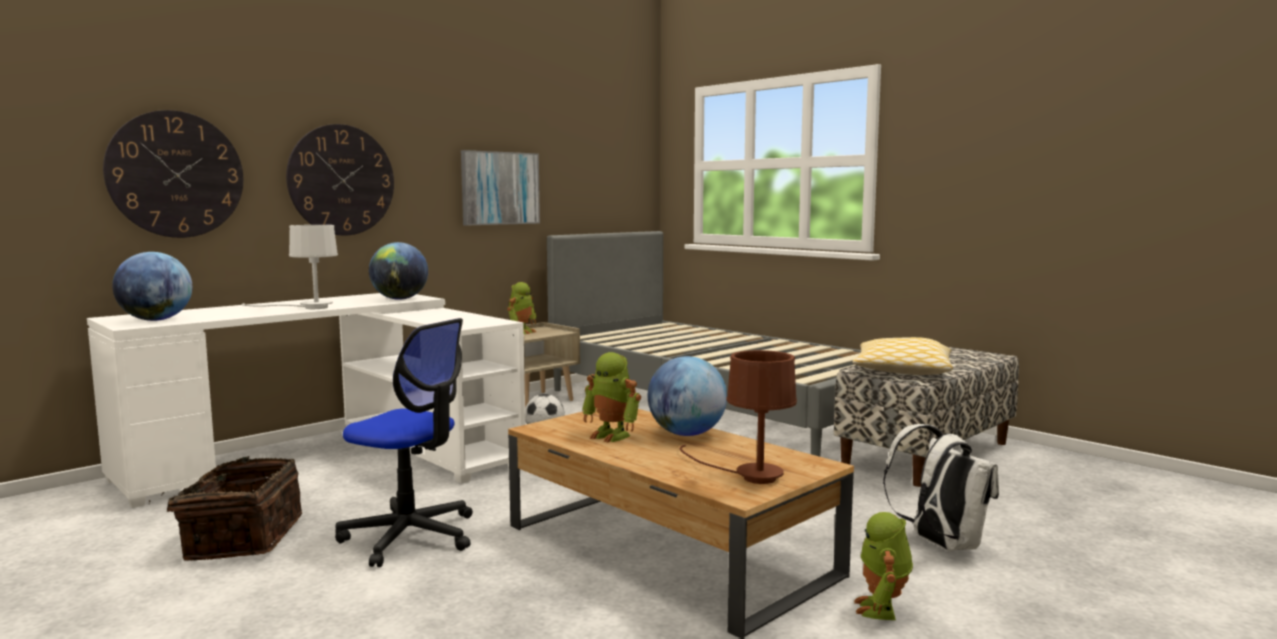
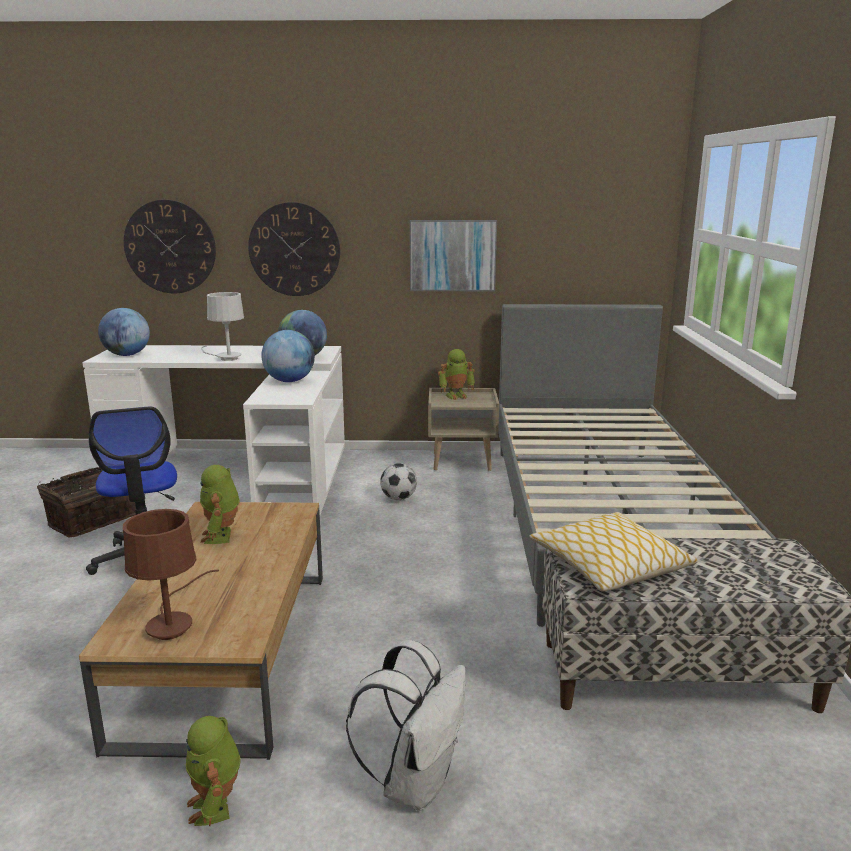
camera: 45 degrees right, 10 degrees up
globe [648,356,727,436] -> globe moved to [261,330,315,382]
toy robot [854,512,913,620] -> toy robot turned 75 degrees counterclockwise [186,716,240,826]

